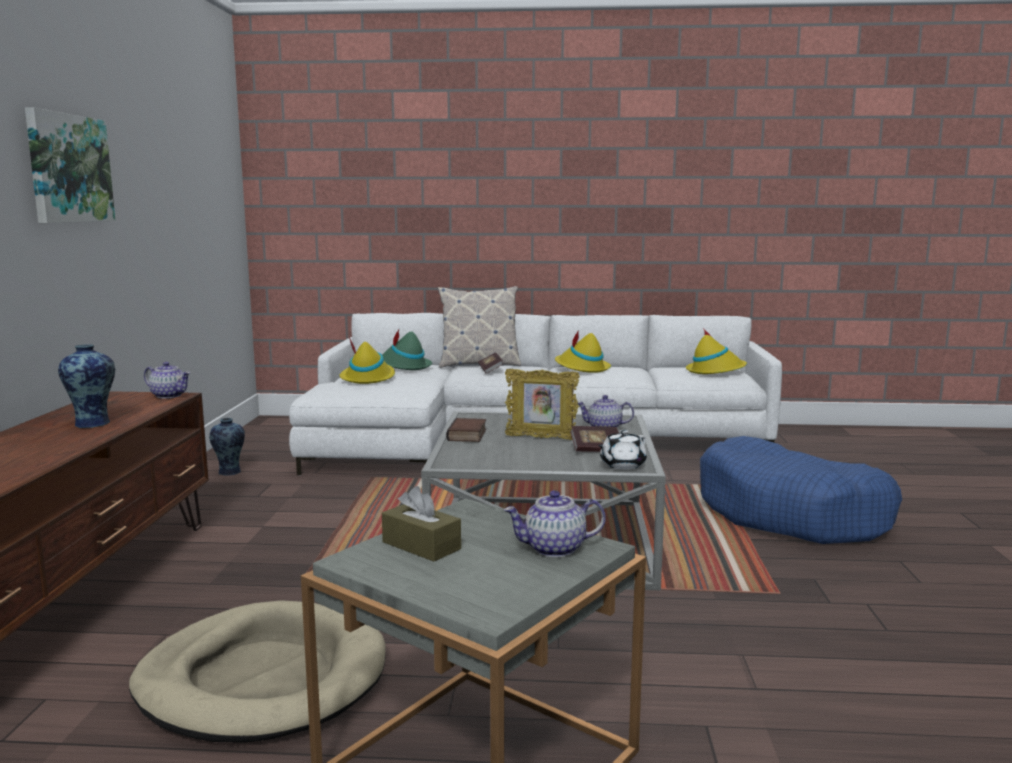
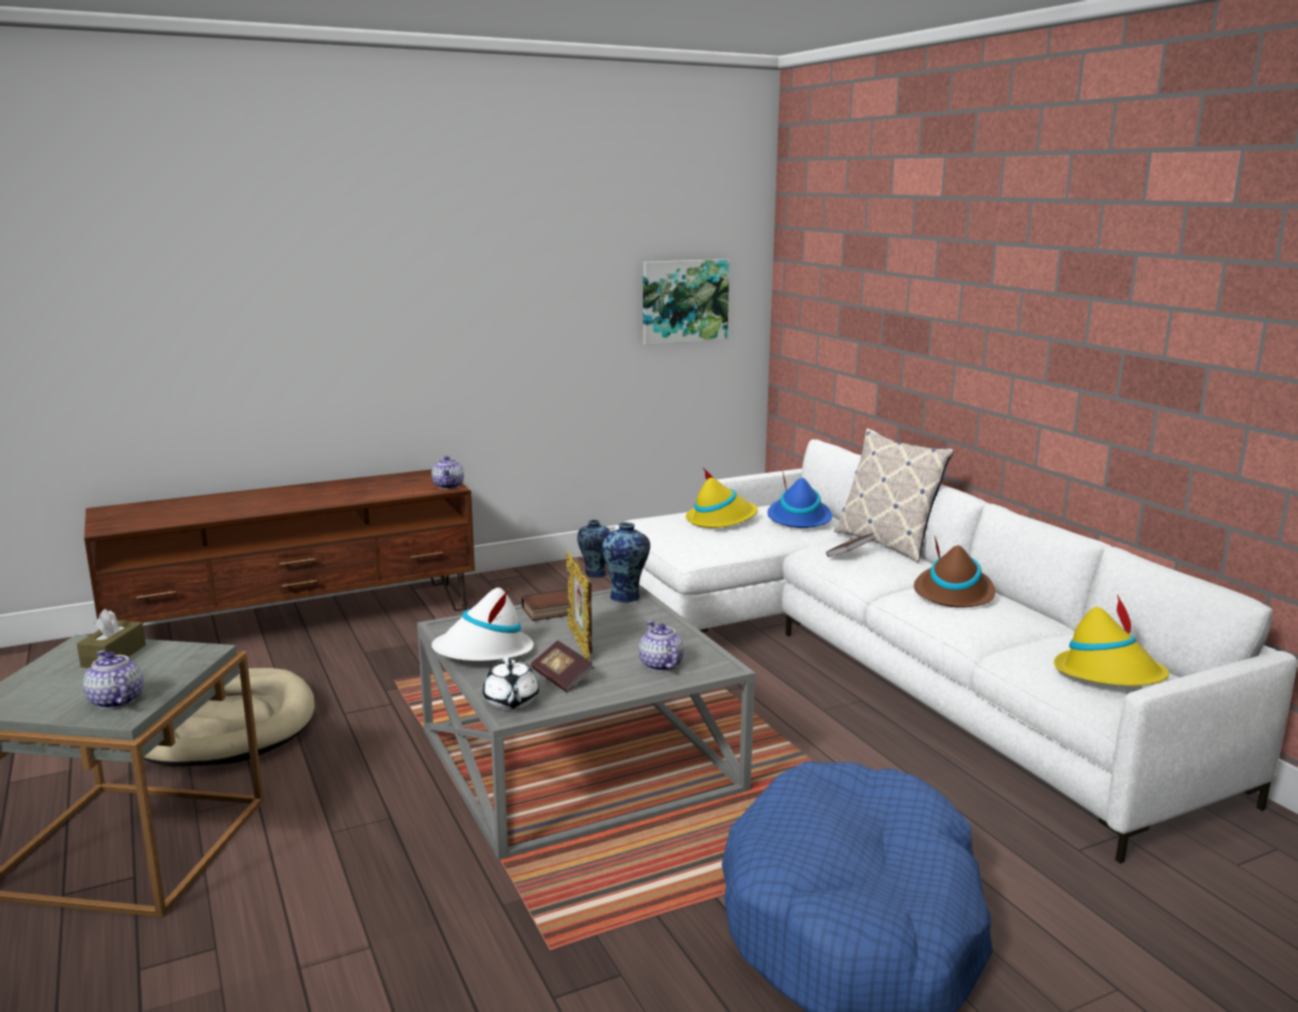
camera: 60 degrees right, 5 degrees up
picture [25,107,115,223] -> picture moved to [643,259,729,345]
vase [58,344,115,428] -> vase moved to [602,522,650,603]
green hat [382,329,432,370] -> blue hat [767,473,832,528]
yellow hat [555,330,611,373] -> brown hat [914,535,995,608]
white teapot [598,430,647,470] -> white teapot turned 120 degrees counterclockwise [483,658,539,710]
none -> white hat [432,588,533,661]

